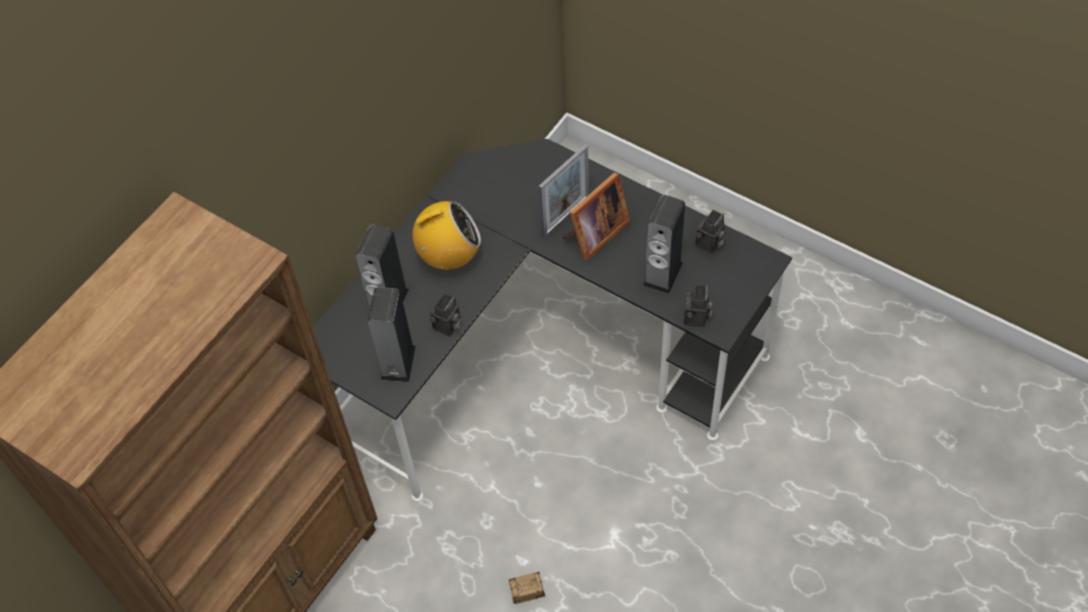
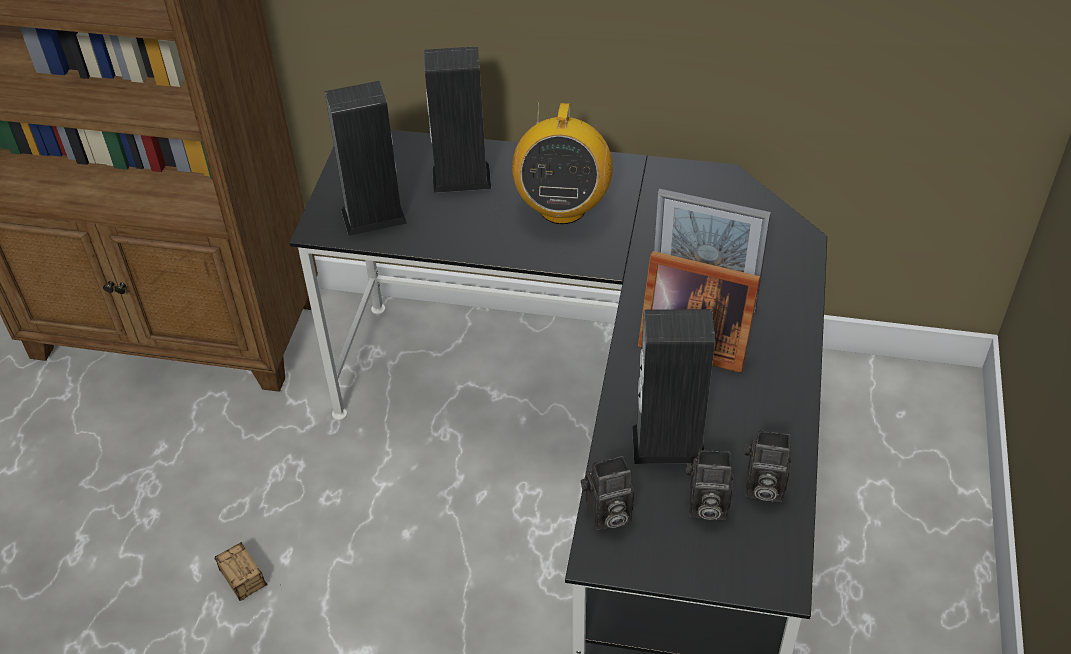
camera: 65 degrees right, 10 degrees down
radio [412,201,481,270] -> radio turned 45 degrees clockwise [512,103,613,224]
camera [430,293,462,337] -> camera moved to [686,449,734,520]

